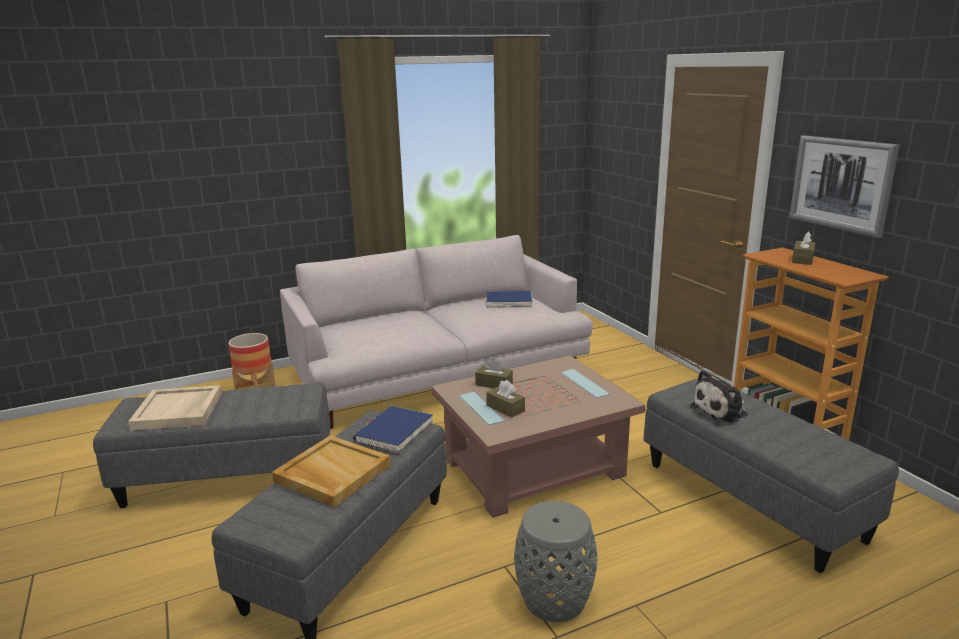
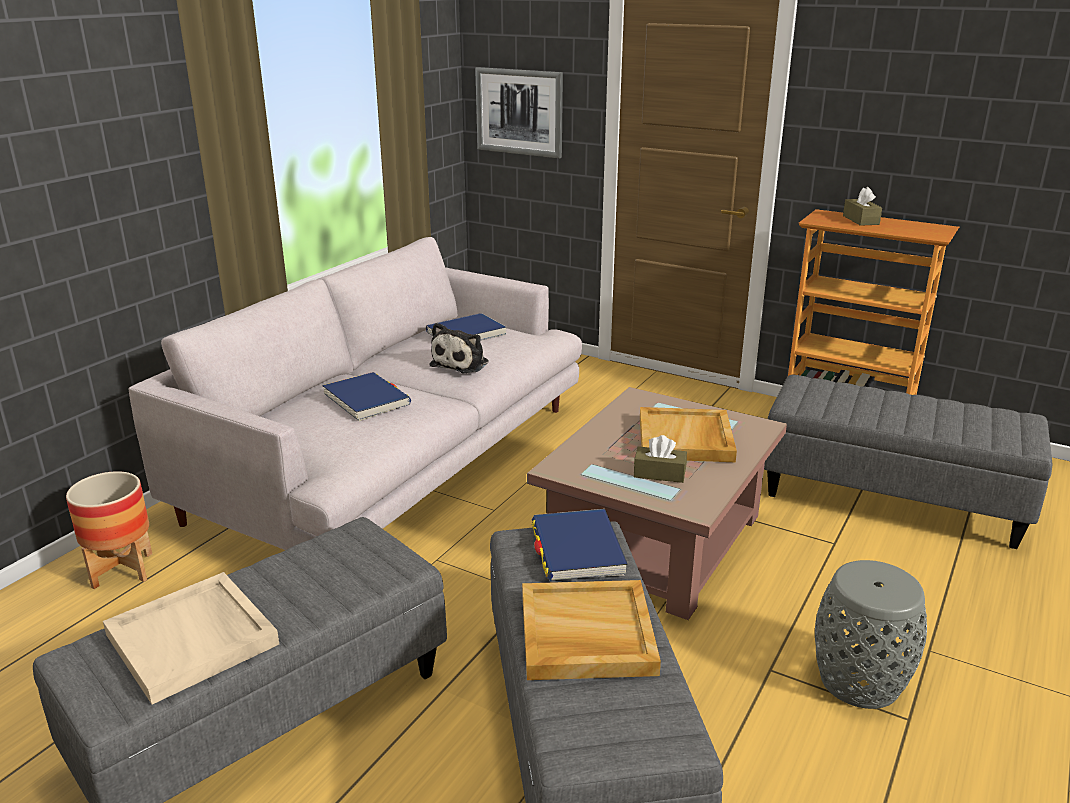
camera: 35 degrees left, 5 degrees up
brown tissue box [475,359,513,388] -> none
plush toy [690,370,748,424] -> plush toy moved to [430,323,489,373]
picture [789,135,900,238] -> picture moved to [475,67,563,158]
none -> blue book [322,372,411,421]
none -> beige tray [640,407,737,462]

